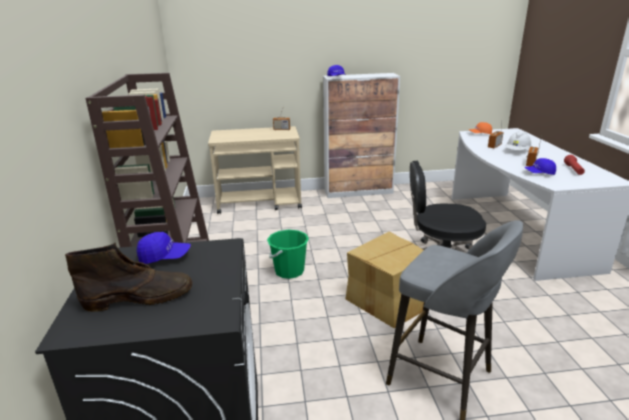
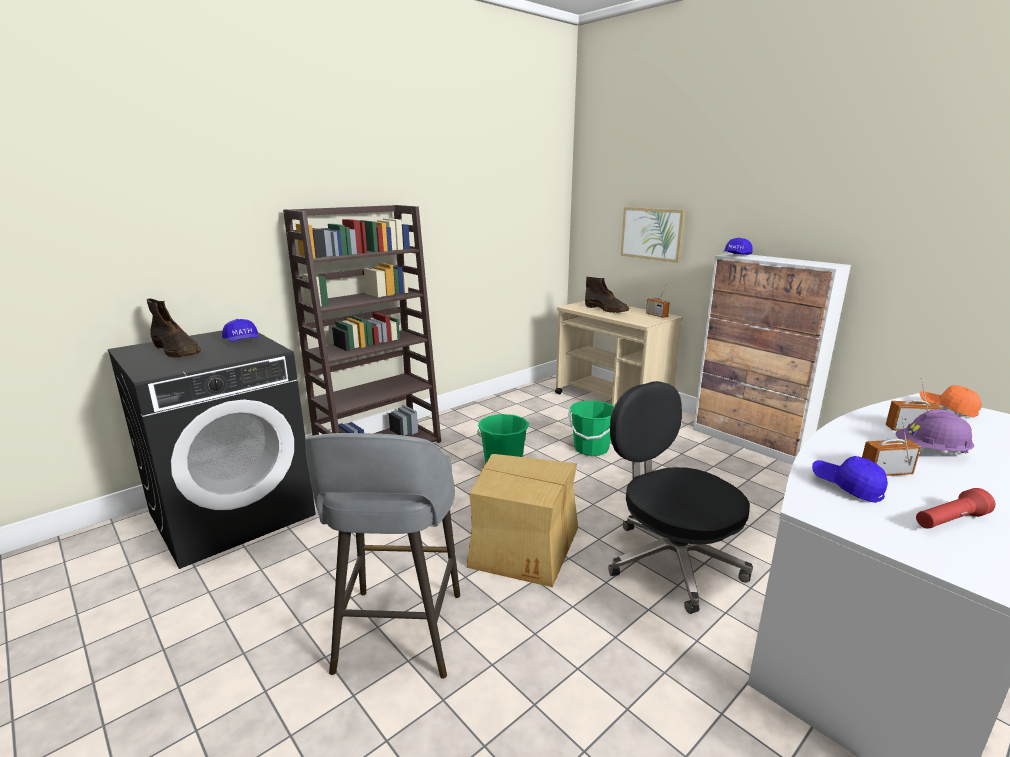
camera: 55 degrees right, 5 degrees down
white hard hat [505,131,532,150] -> purple hard hat [896,409,974,454]
none -> green bucket [568,400,614,456]
none -> brown boot [585,277,629,313]
none -> picture [621,207,686,263]

